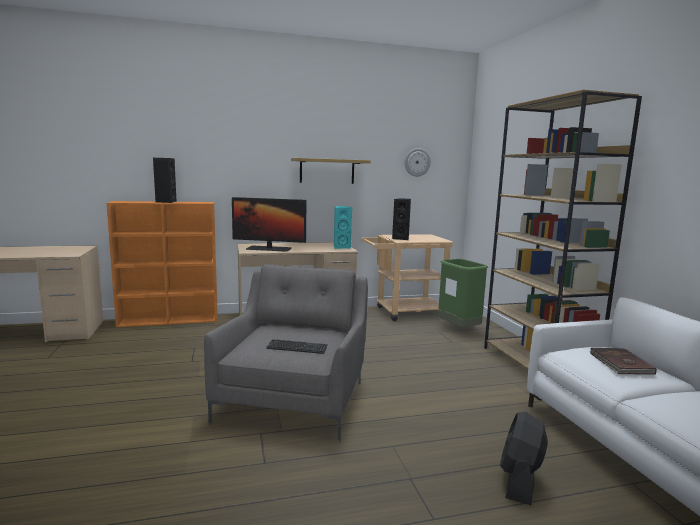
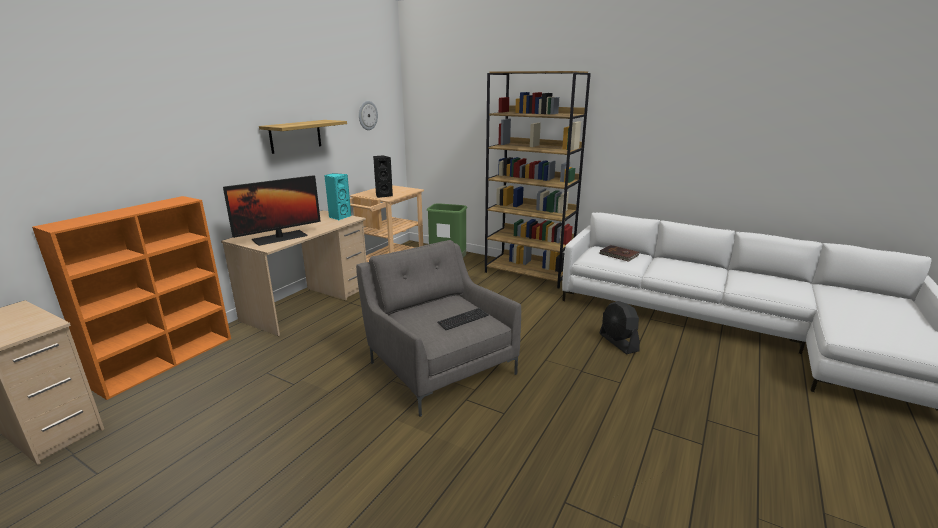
camera: 45 degrees left, 10 degrees up
black speaker [153,158,177,203] -> none

